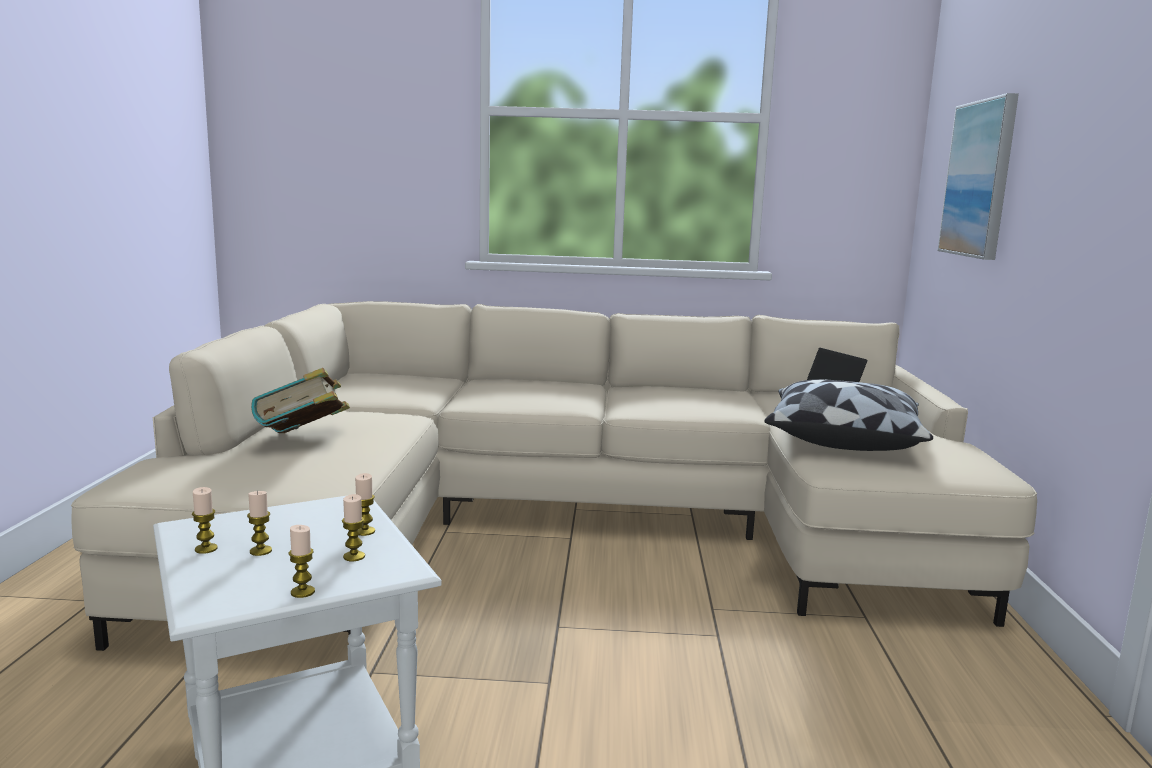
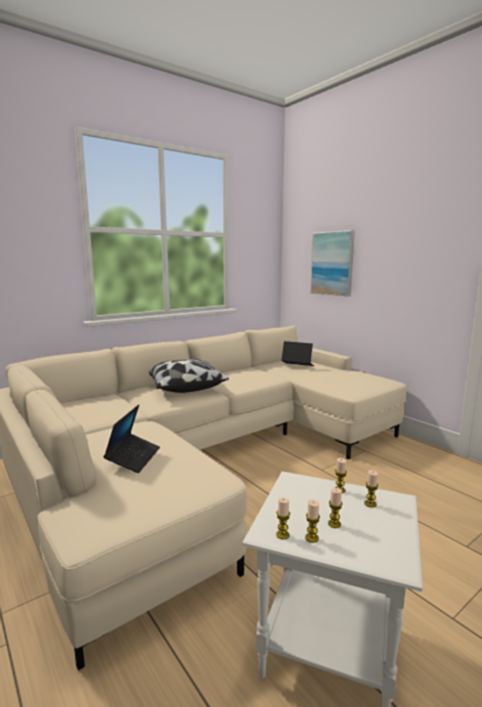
camera: 40 degrees left, 0 degrees up
book [251,368,350,433] -> laptop [103,404,160,473]
candle [288,525,315,598] -> candle moved to [276,498,290,540]
pillow [764,379,933,451] -> pillow moved to [149,359,229,393]

